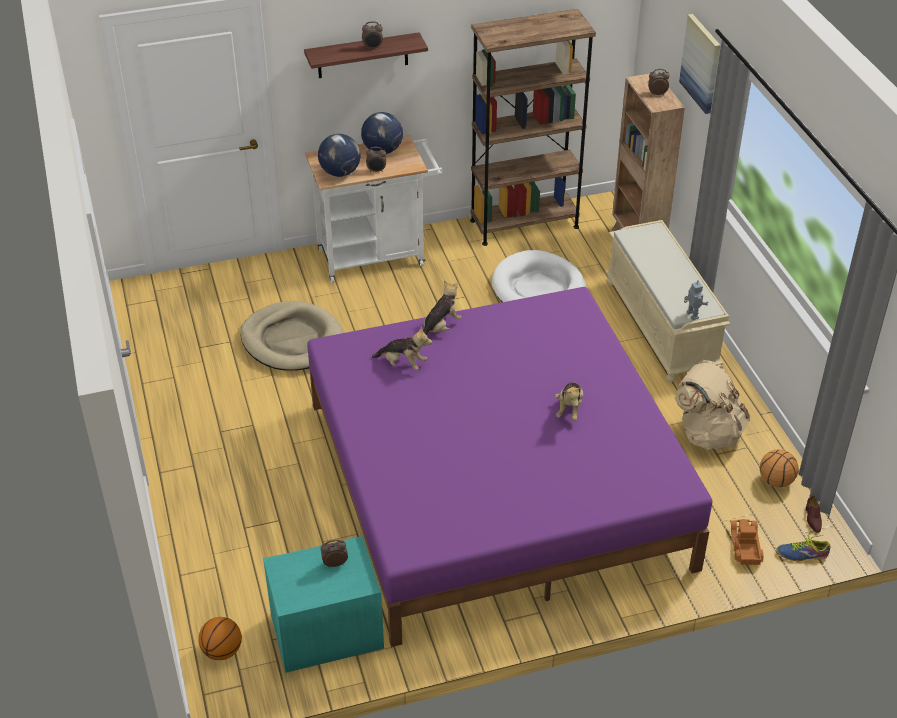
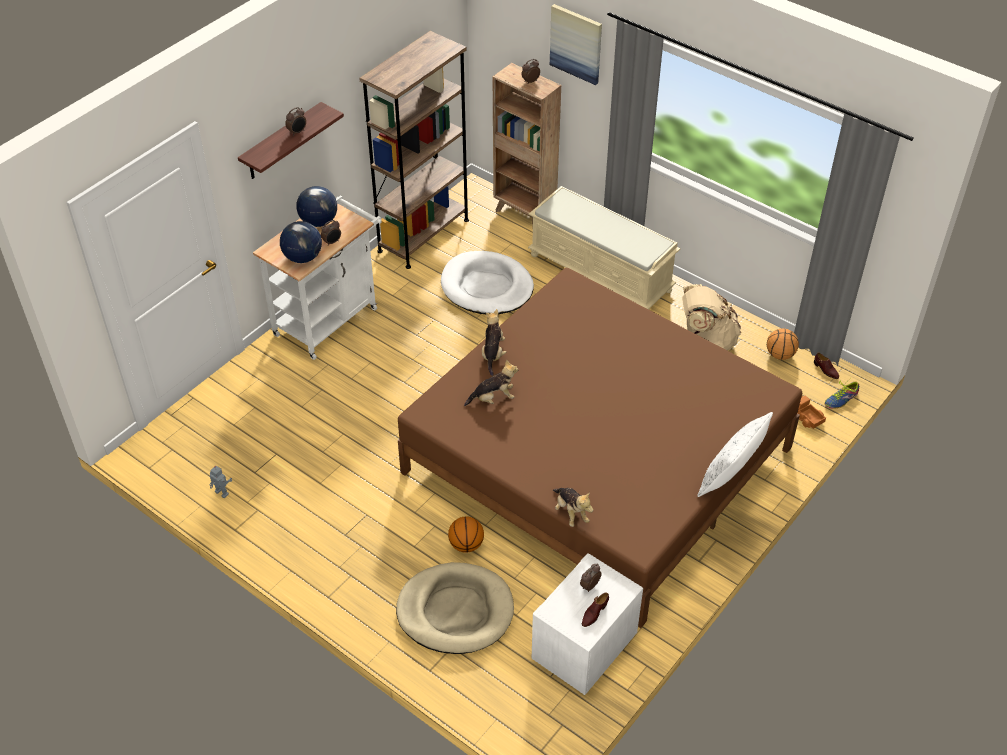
camera: 35 degrees left, 5 degrees up
basketball [198,617,242,660] -> basketball moved to [448,516,484,553]
beige dog bed [240,301,343,371] -> beige dog bed moved to [396,562,514,654]
turquoise nightstand [263,536,384,673] -> white nightstand [532,553,643,695]
purple bed [307,287,713,647] -> brown bed [398,268,802,628]
plush toy [555,382,583,421] -> plush toy moved to [553,488,593,527]
toy robot [684,280,709,320] -> toy robot moved to [209,466,232,498]
none -> brown shoe [582,592,609,627]
none -> white pillow [697,412,773,497]

